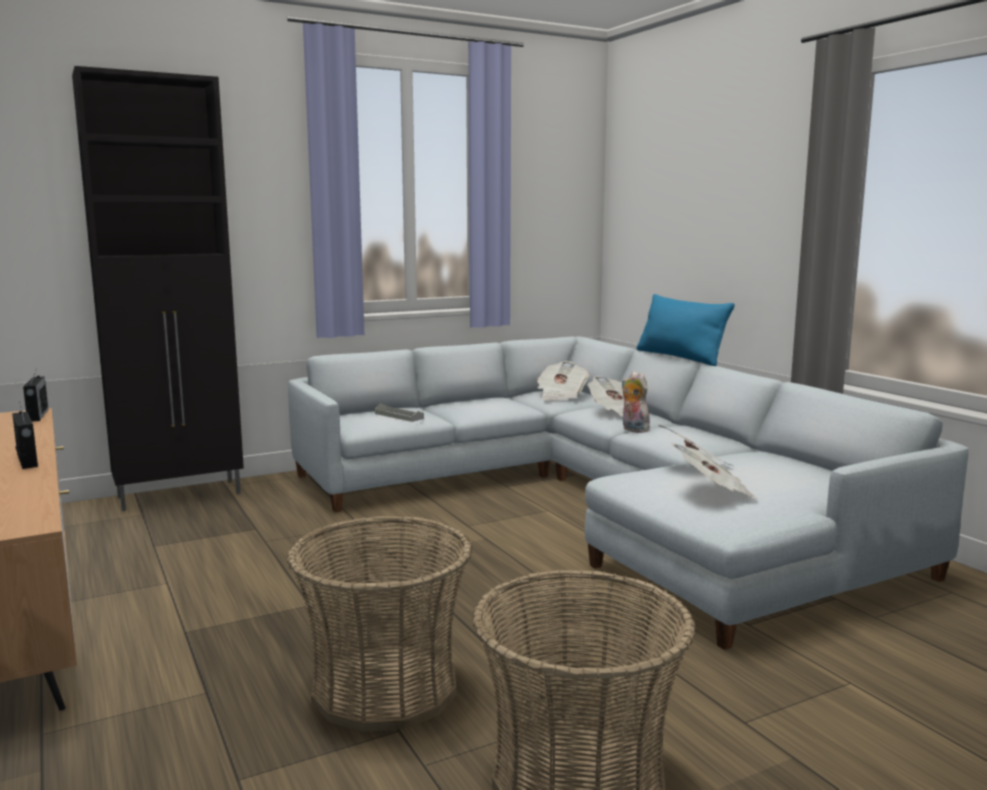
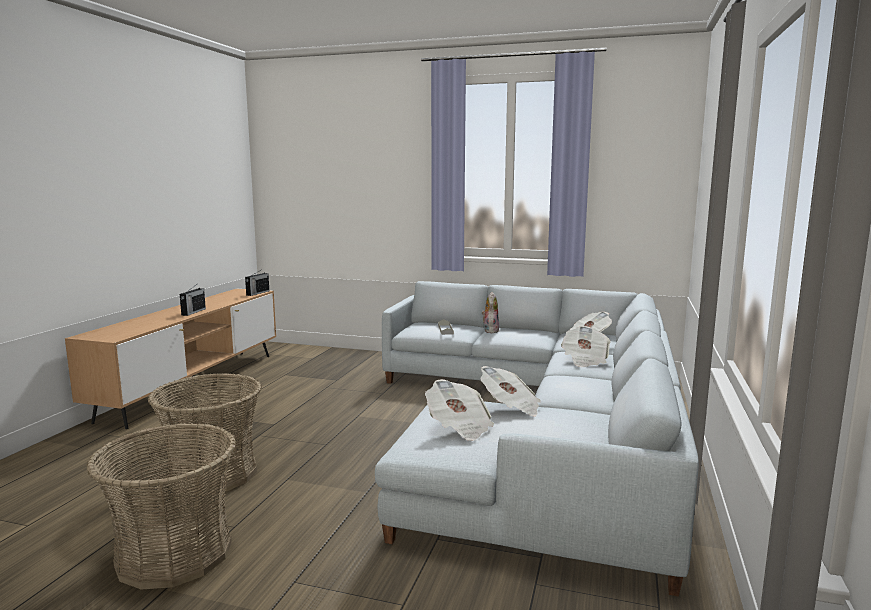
camera: 45 degrees right, 0 degrees up
black cabinet [72,66,244,511] -> none
plush toy [622,371,650,433] -> plush toy moved to [482,292,499,333]
blue pillow [636,294,735,366] -> none

